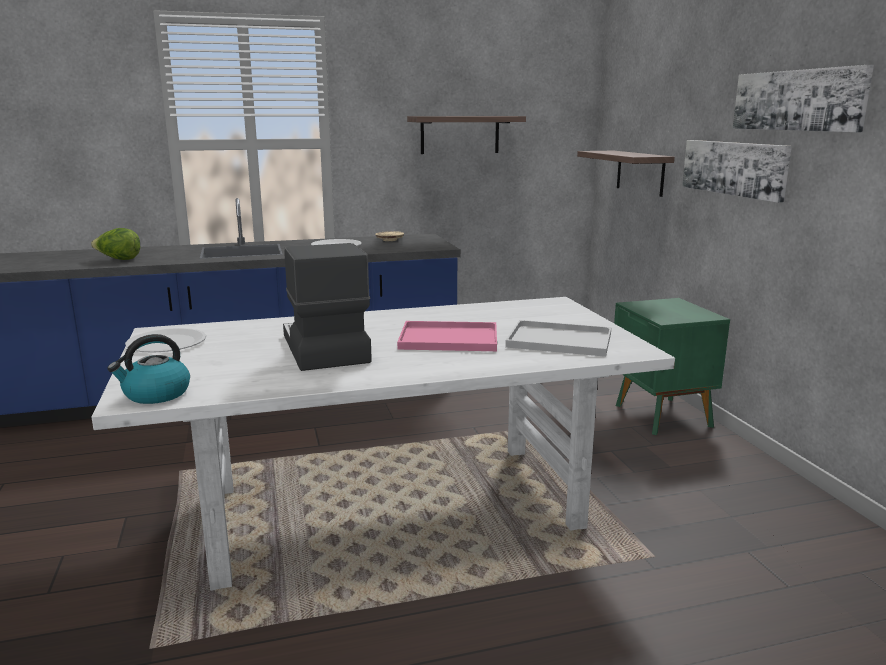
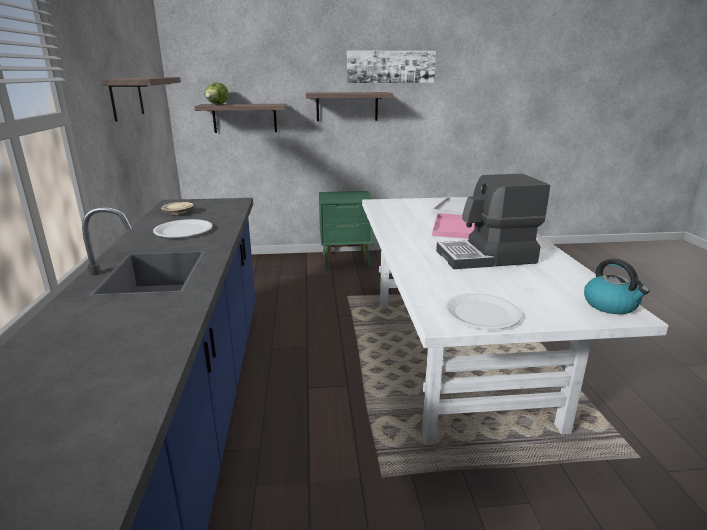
camera: 80 degrees left, 5 degrees up
lettuce [91,228,140,260] -> lettuce moved to [205,83,229,105]
picture [682,140,792,203] -> shelf [306,92,393,121]

